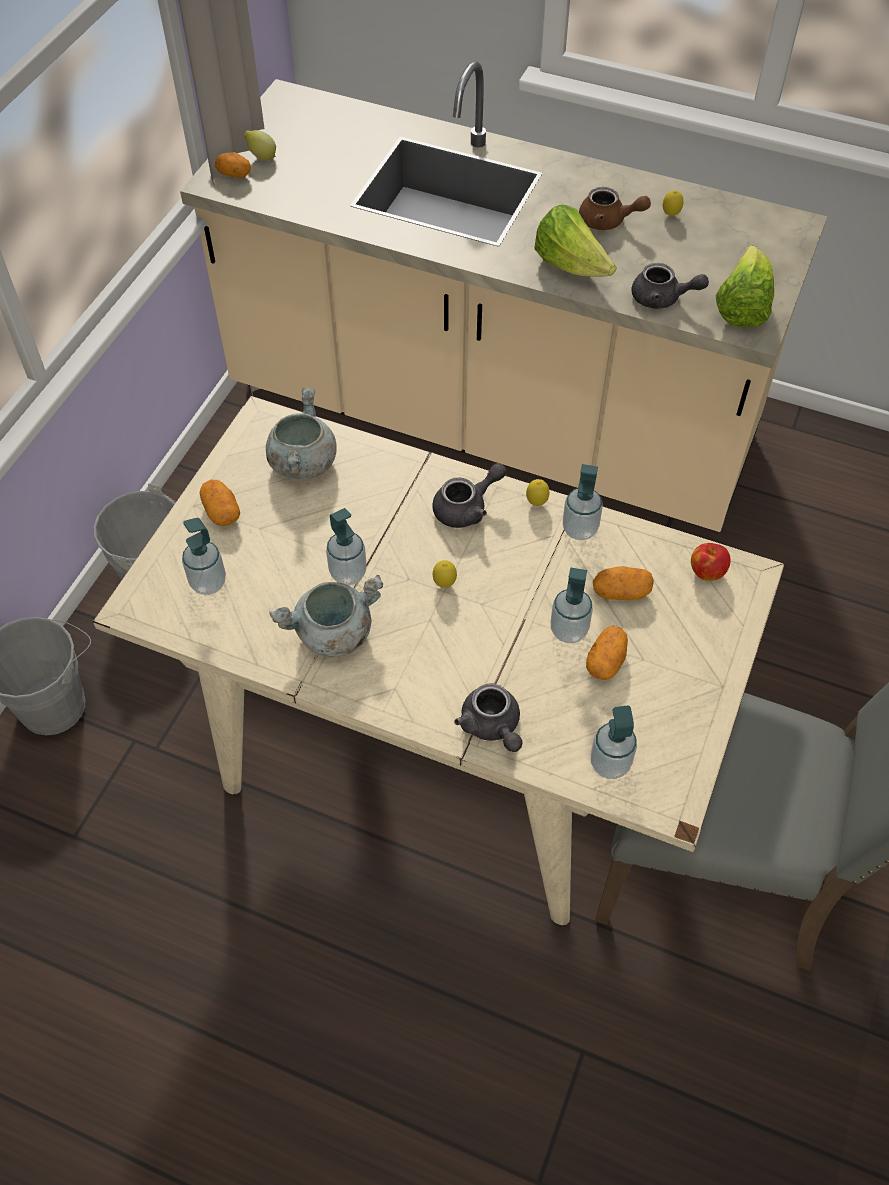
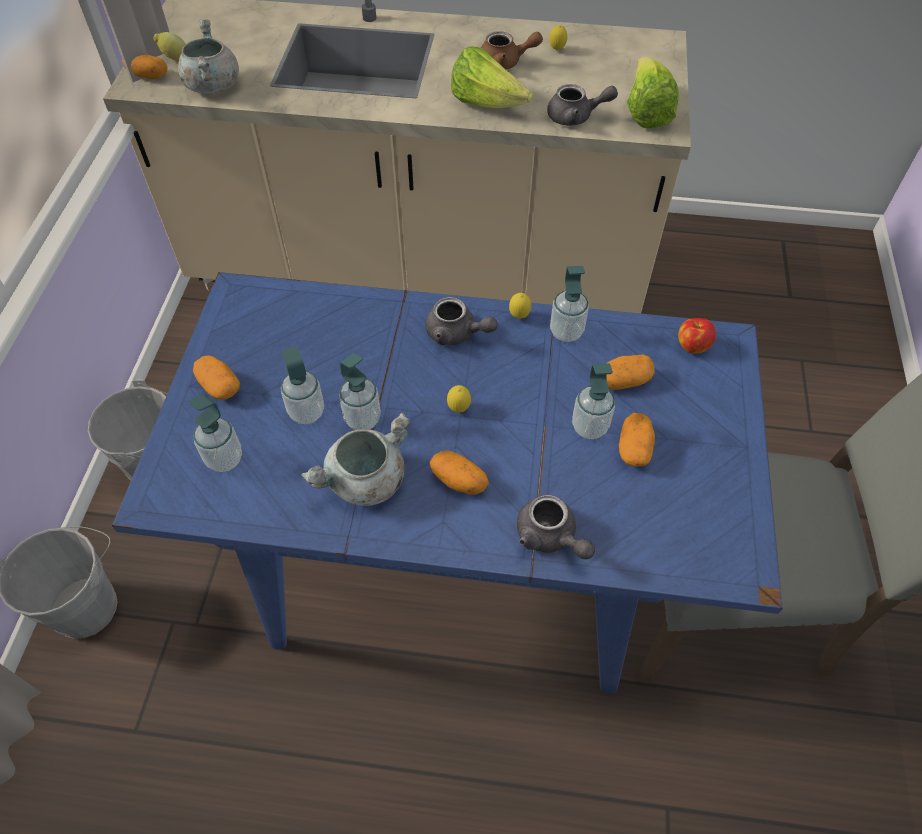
camera: 15 degrees left, 0 degrees up
beige dining table [93,396,785,925] -> blue dining table [112,272,783,694]
grey cooking pot [266,388,336,479] -> grey cooking pot moved to [178,19,239,94]
grey teapot [432,463,506,528] -> grey teapot turned 75 degrees clockwise [425,297,498,345]
soap dispenser [591,705,637,779] -> soap dispenser moved to [281,346,324,424]
none -> potato [429,450,489,495]

